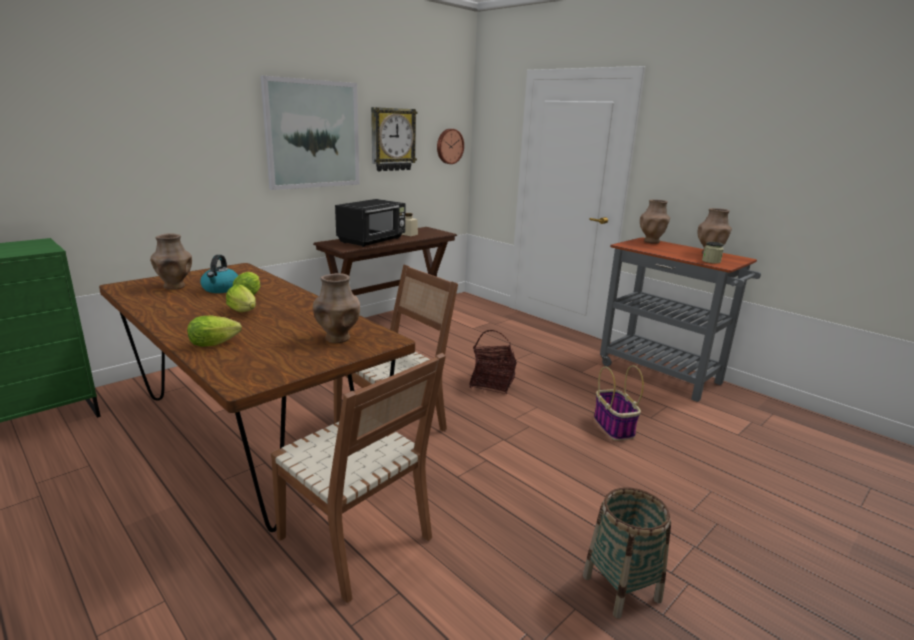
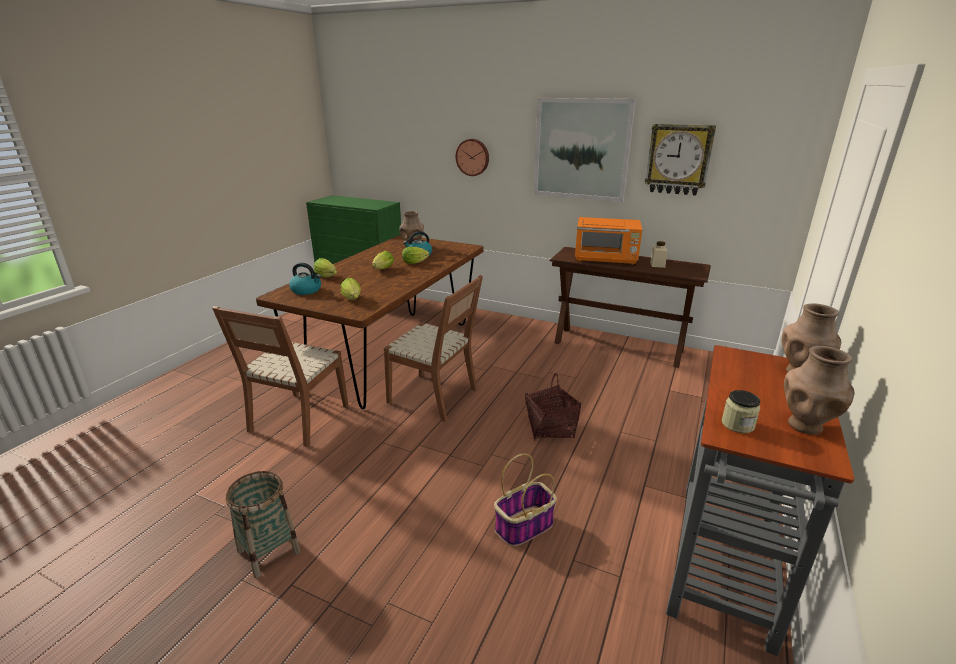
camera: 70 degrees right, 5 degrees up
brown vase [313,273,360,343] -> lettuce [341,278,361,300]
black microwave [335,199,405,247] -> orange microwave [575,217,642,265]
wall clock [437,129,464,164] -> wall clock moved to [455,139,489,176]
none -> kettle [289,263,321,295]

